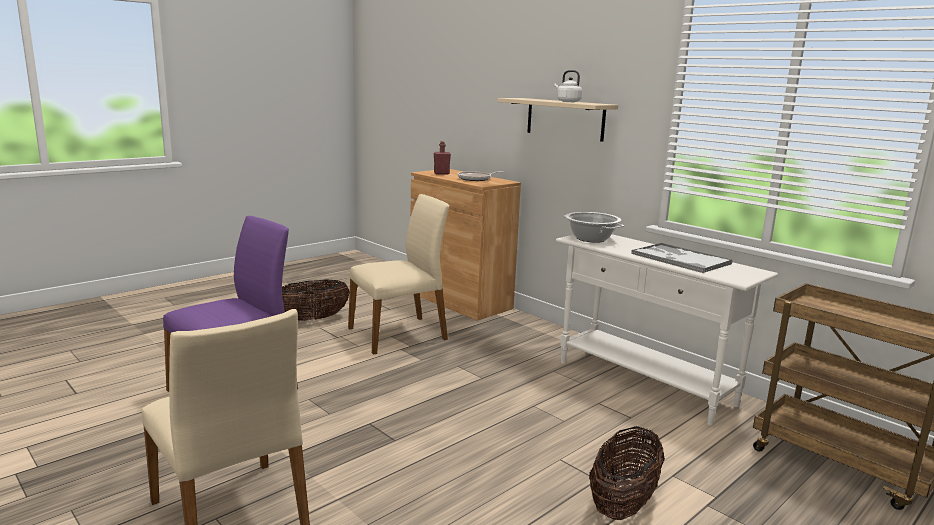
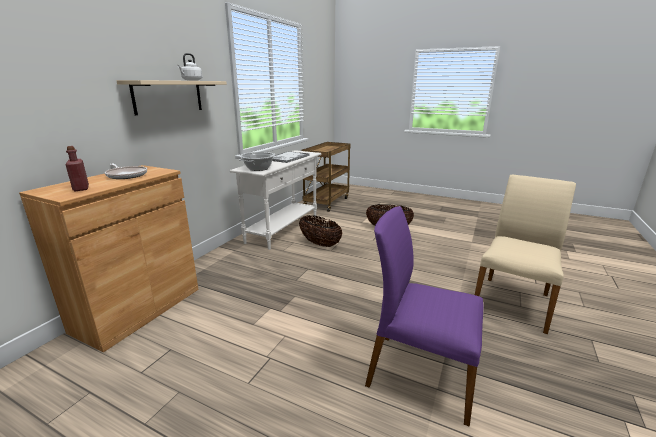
camera: 110 degrees left, 5 degrees up
basket [282,279,350,321] -> basket moved to [299,215,343,247]
beige chair [348,194,449,354] -> none

